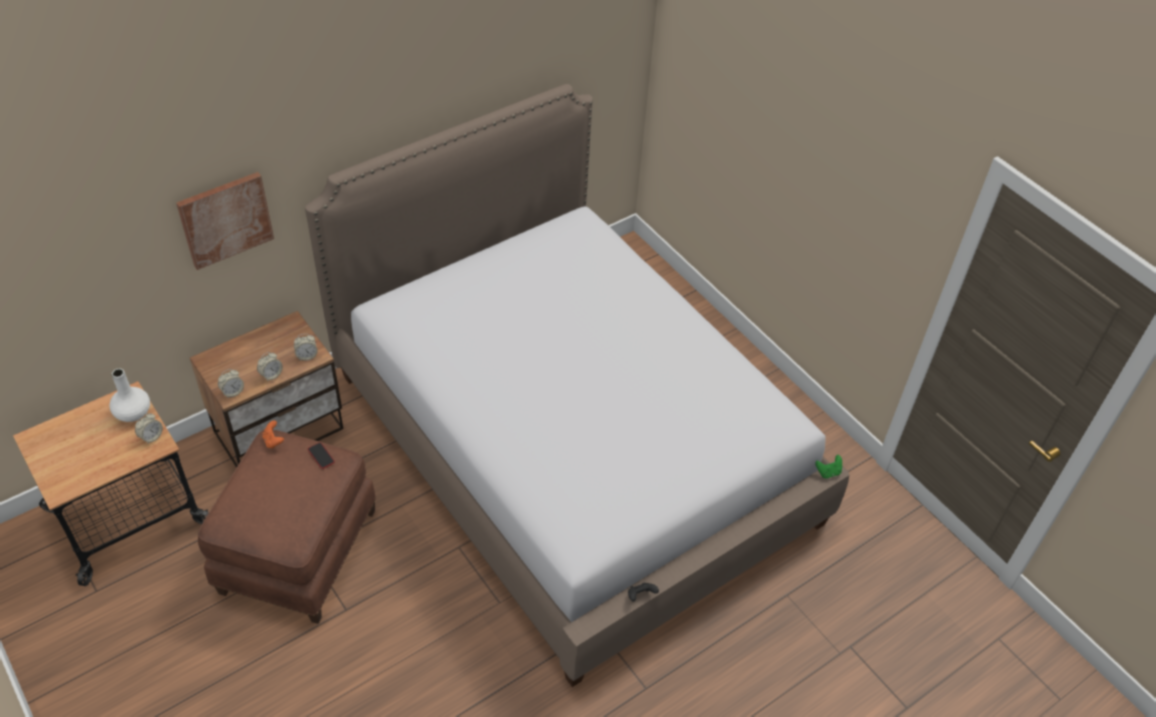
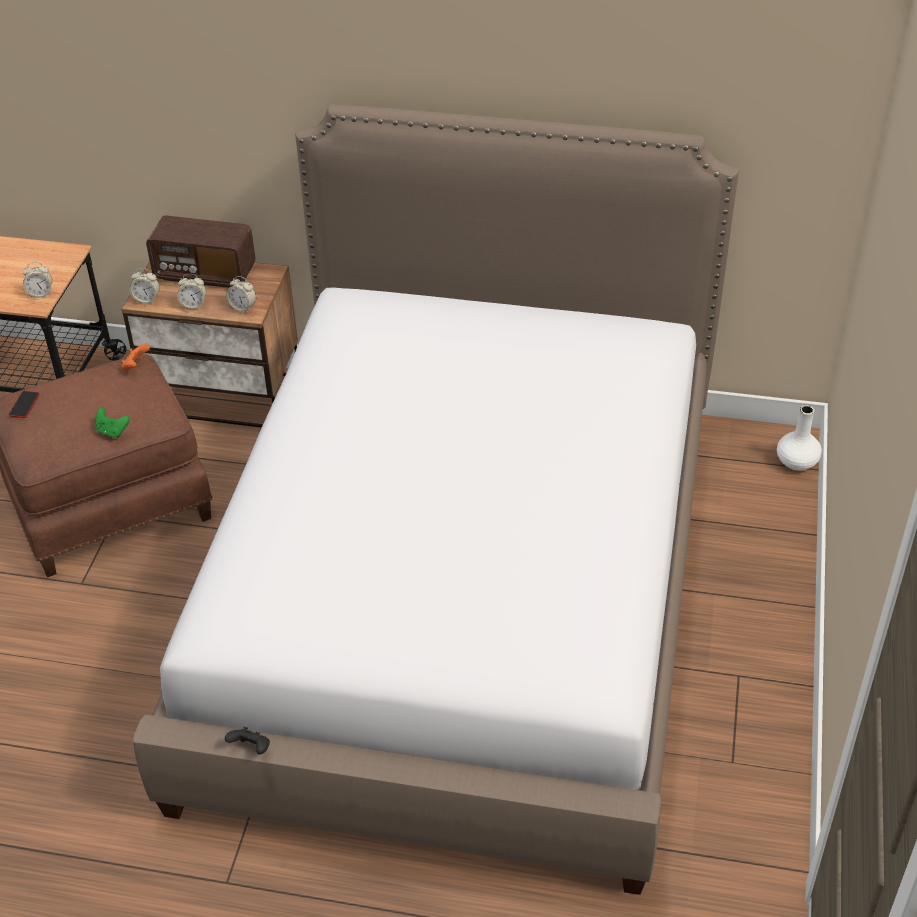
camera: 50 degrees right, 5 degrees down
white vase [109,368,150,422] -> white vase moved to [777,405,822,470]
picture [176,172,274,270] -> none
phone [308,442,335,469] -> phone moved to [9,391,40,418]
green game controller [815,455,842,479] -> green game controller moved to [96,407,130,438]
none -> radio [146,216,256,288]

